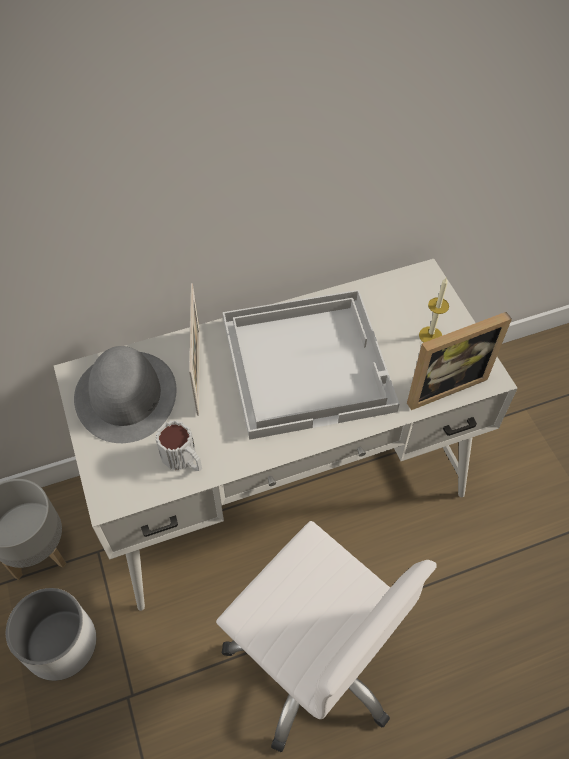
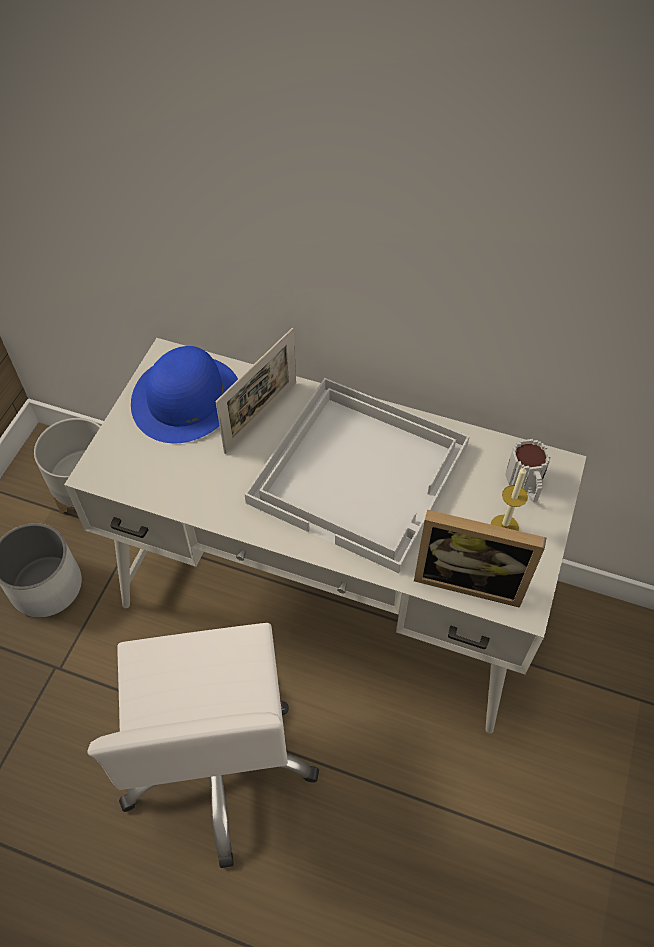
camera: 40 degrees right, 0 degrees up
grey hat [74,346,176,443] -> blue hat [131,346,238,443]
mug [156,420,202,471] -> mug moved to [505,439,551,502]

